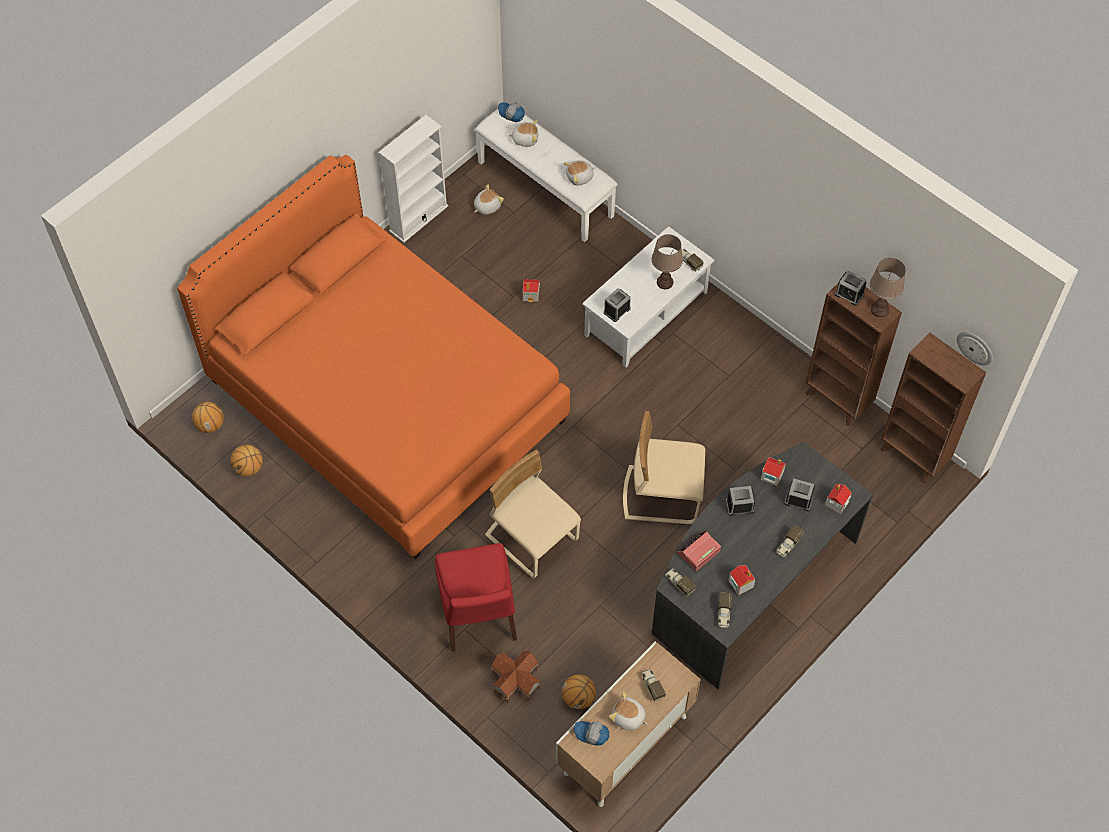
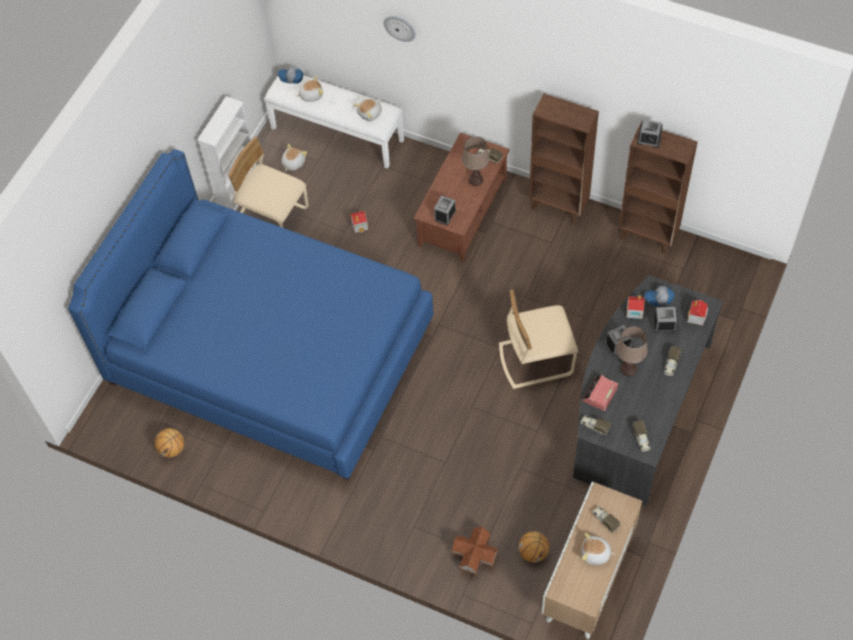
camera: 15 degrees left, 0 degrees up
orange bed [177,155,570,559] -> blue bed [68,149,433,481]
basketball [192,402,224,433] -> none
red chair [435,543,517,652] -> none
beige chair [485,450,581,578] -> beige chair moved to [228,137,309,228]
cap [574,721,609,746] -> cap moved to [644,286,675,306]
white coffee table [582,226,715,368] -> brown coffee table [413,133,510,263]
toy house [728,565,755,595] -> none
brown table lamp [870,258,906,317] -> brown table lamp moved to [616,326,648,376]
brown bookcase [881,332,986,483] -> brown bookcase moved to [529,94,599,224]
wall clock [957,332,993,366] -> wall clock moved to [384,16,416,42]

